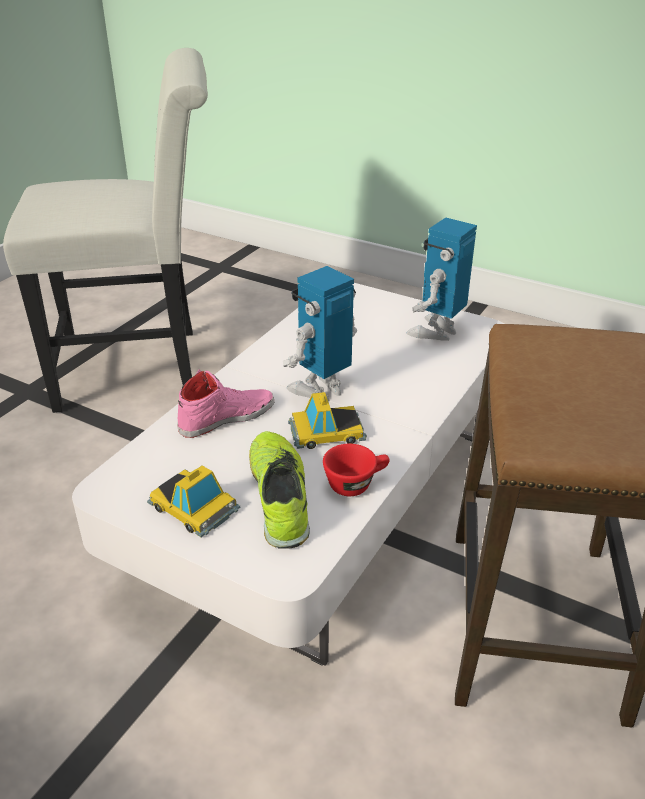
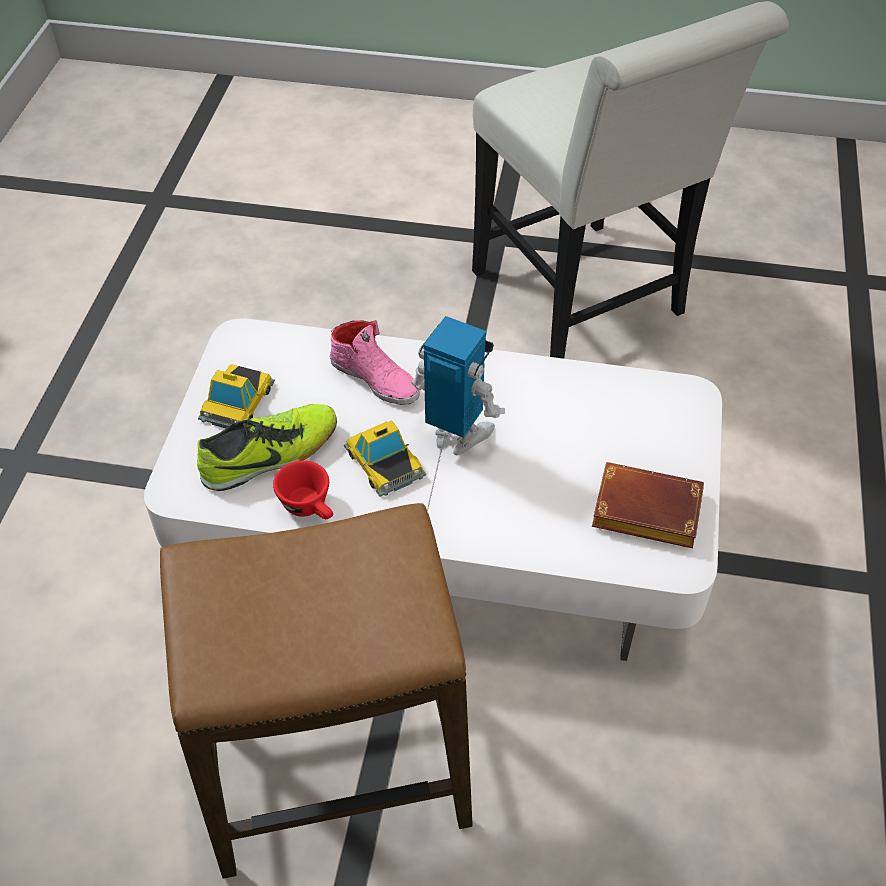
camera: 70 degrees right, 15 degrees up
toy robot [406,217,477,341] -> brown book [592,462,704,548]

